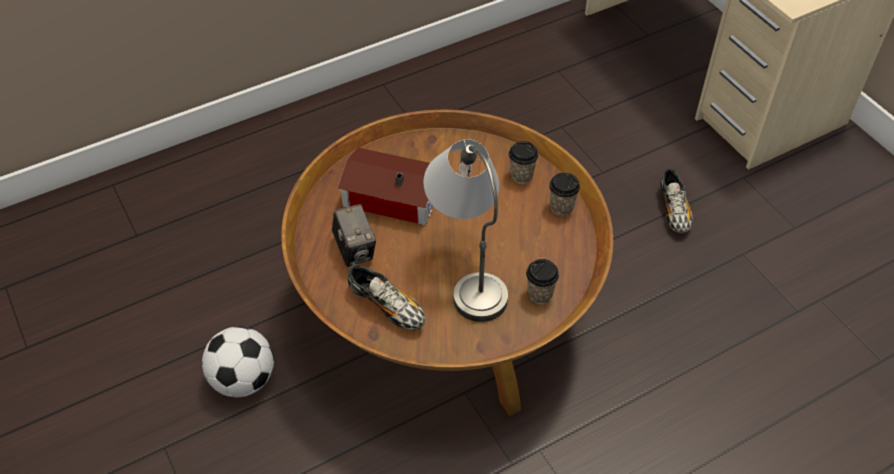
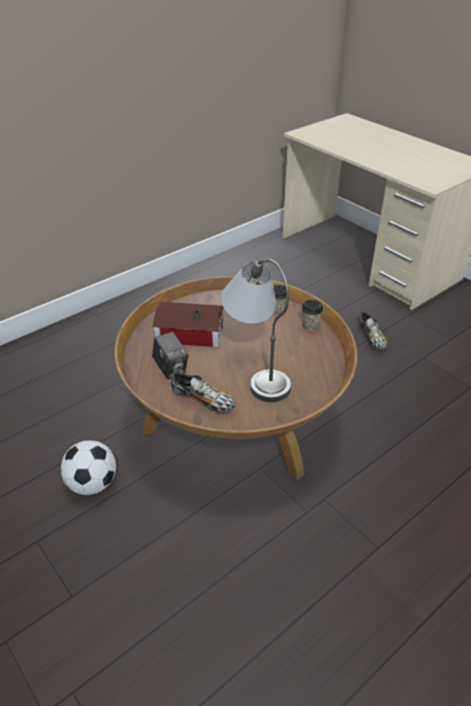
camera: 10 degrees left, 10 degrees down
cup [526,259,559,304] -> none

